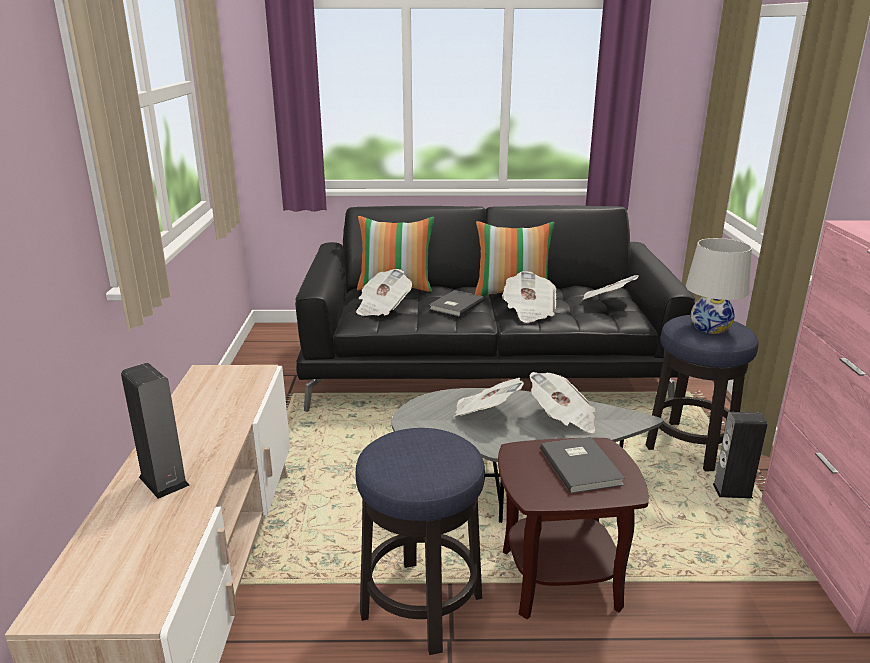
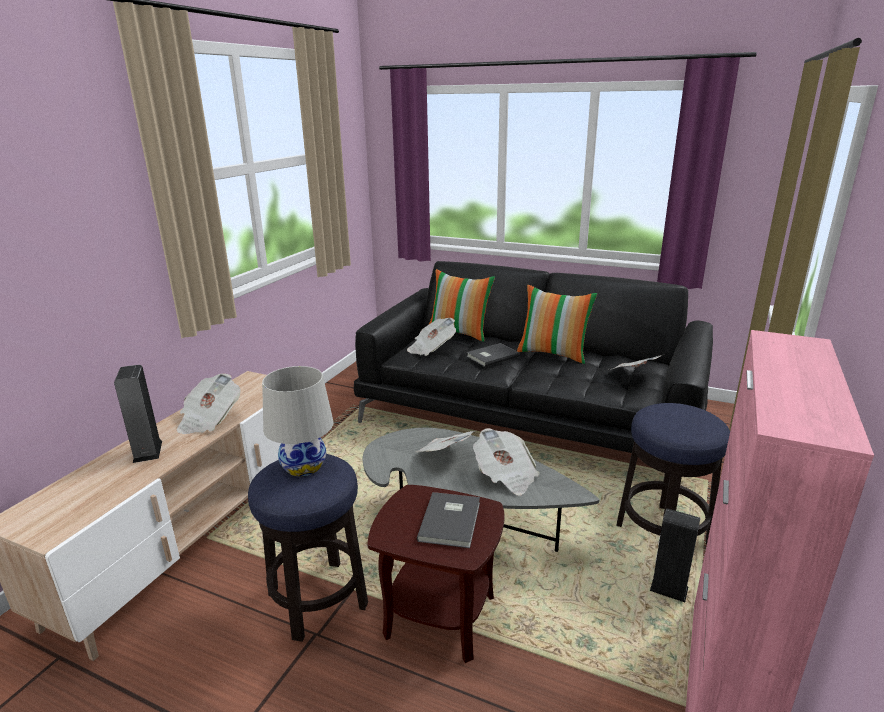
camera: 25 degrees right, 0 degrees up
newspaper [502,271,556,323] -> newspaper moved to [177,373,241,434]
white table lamp [686,238,752,334] -> white table lamp moved to [262,366,334,477]

